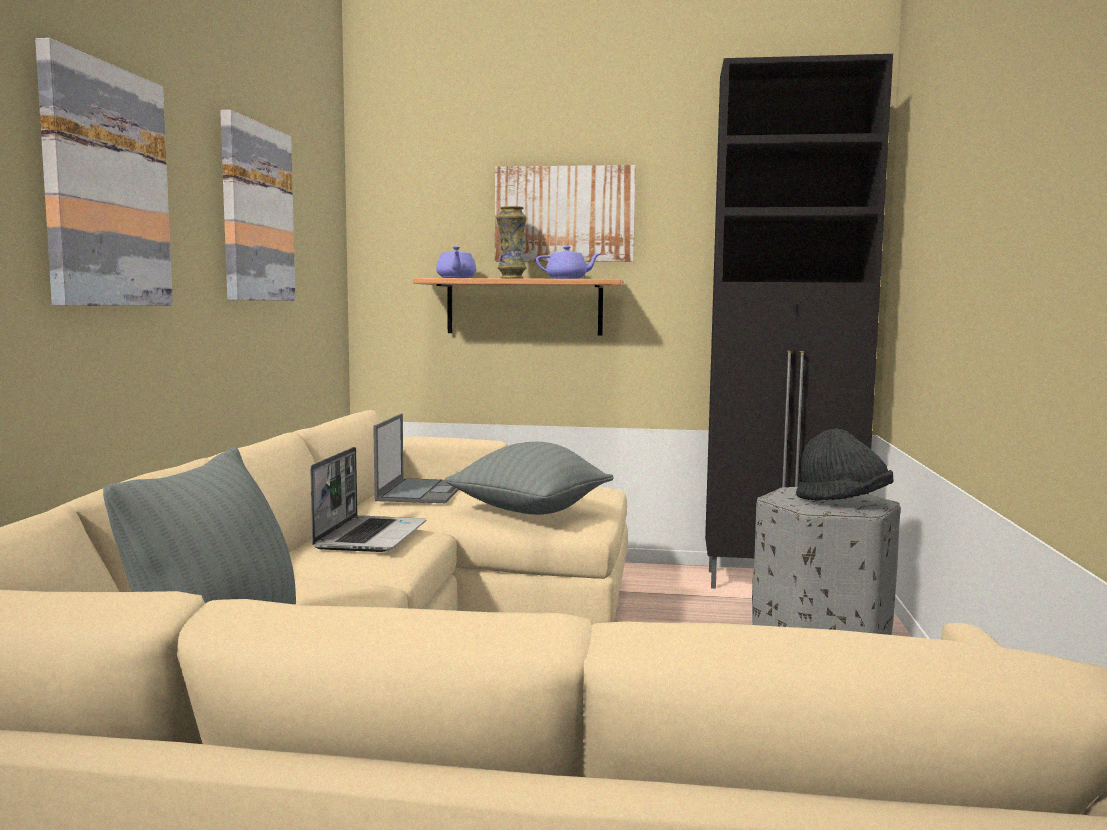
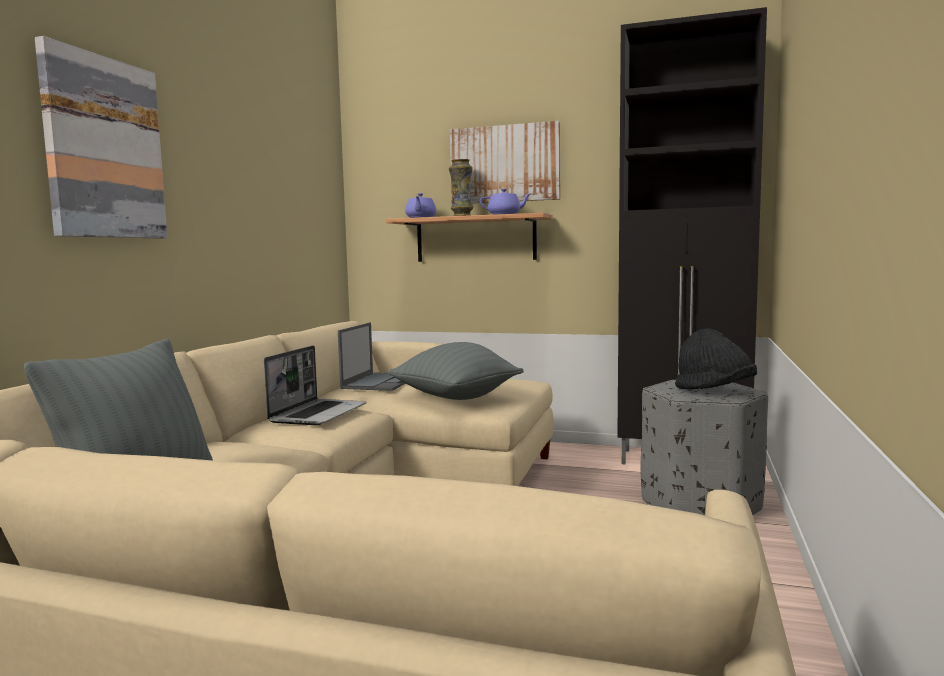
camera: 10 degrees right, 0 degrees up
picture [220,110,296,301] -> none

